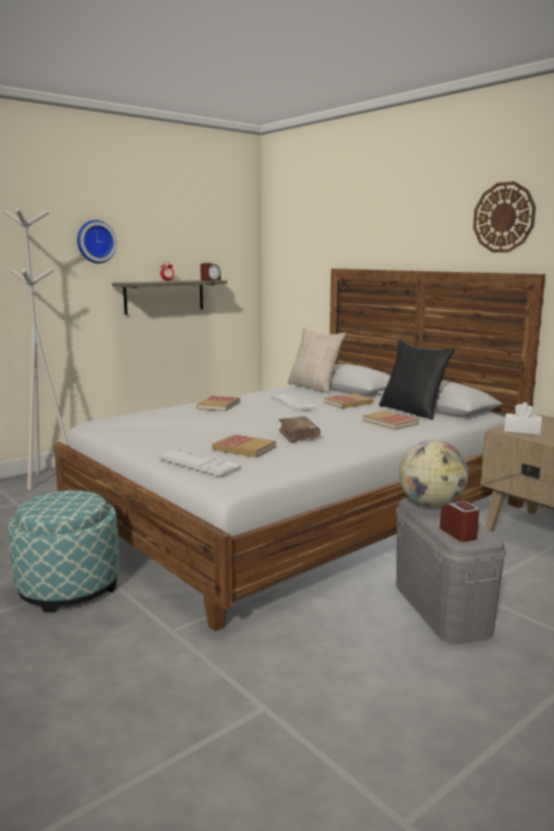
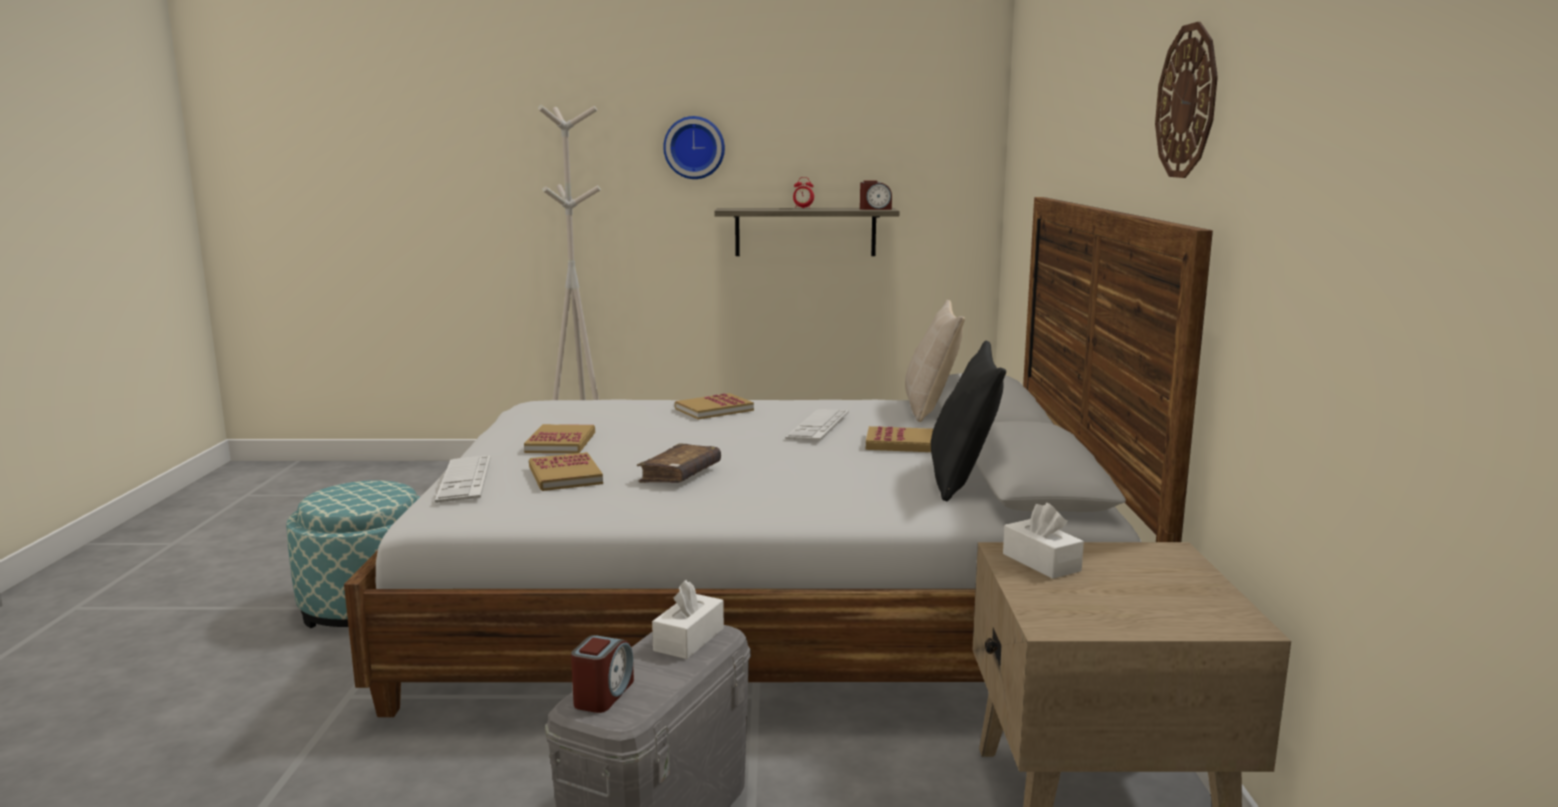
camera: 40 degrees right, 0 degrees up
book [363,411,419,430] -> book moved to [524,424,595,453]
globe [399,440,468,507] -> white tissue box [652,580,724,659]

